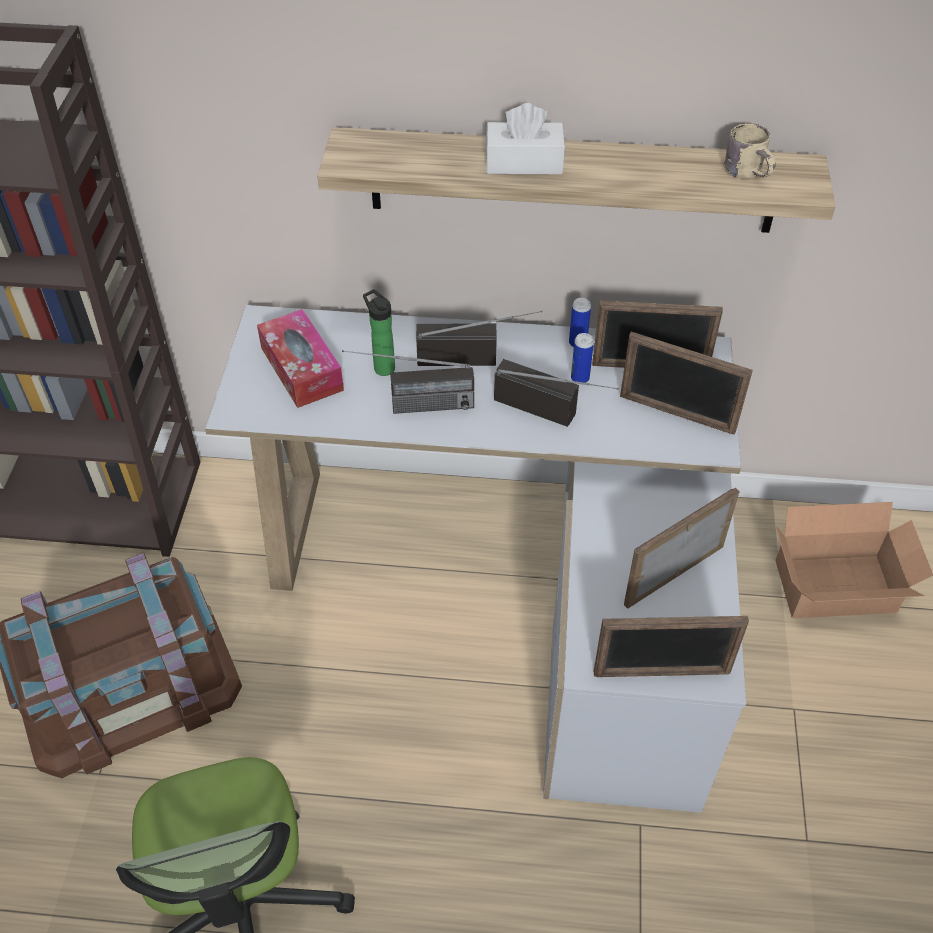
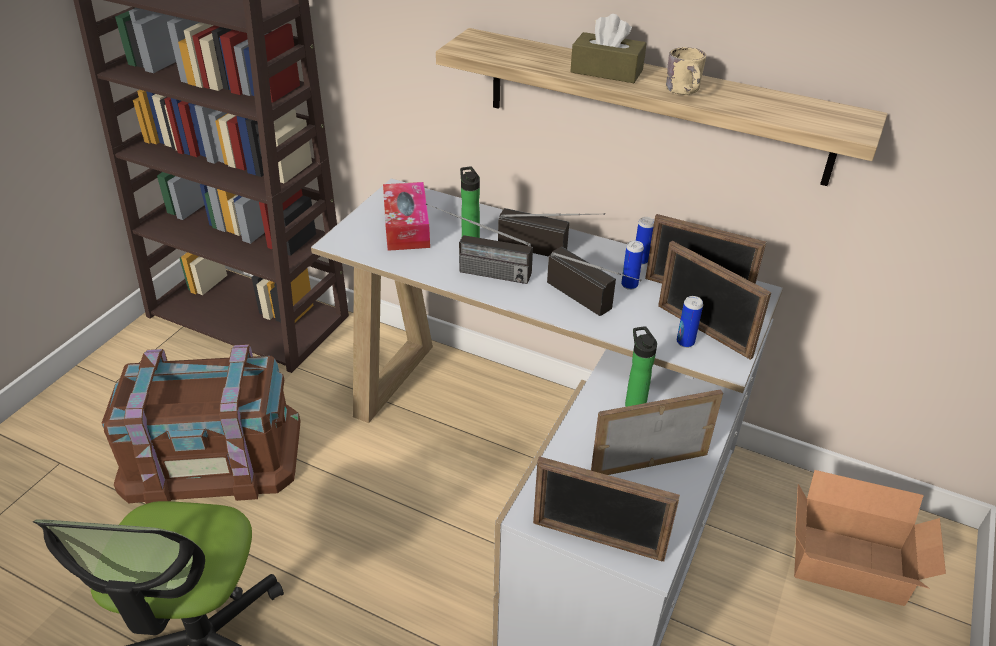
camera: 20 degrees right, 10 degrees down
white tissue box [486,103,565,174] -> brown tissue box [570,14,646,83]
beige mug [724,123,775,178] -> beige mug moved to [666,47,706,95]
none -> bottle [625,326,657,407]
none -> can [677,296,703,348]

